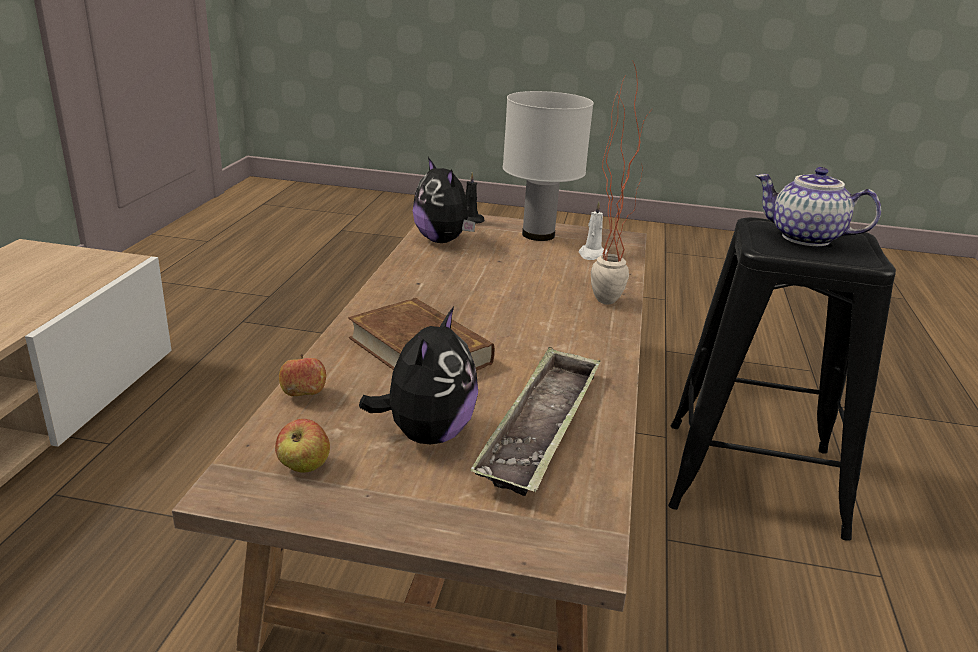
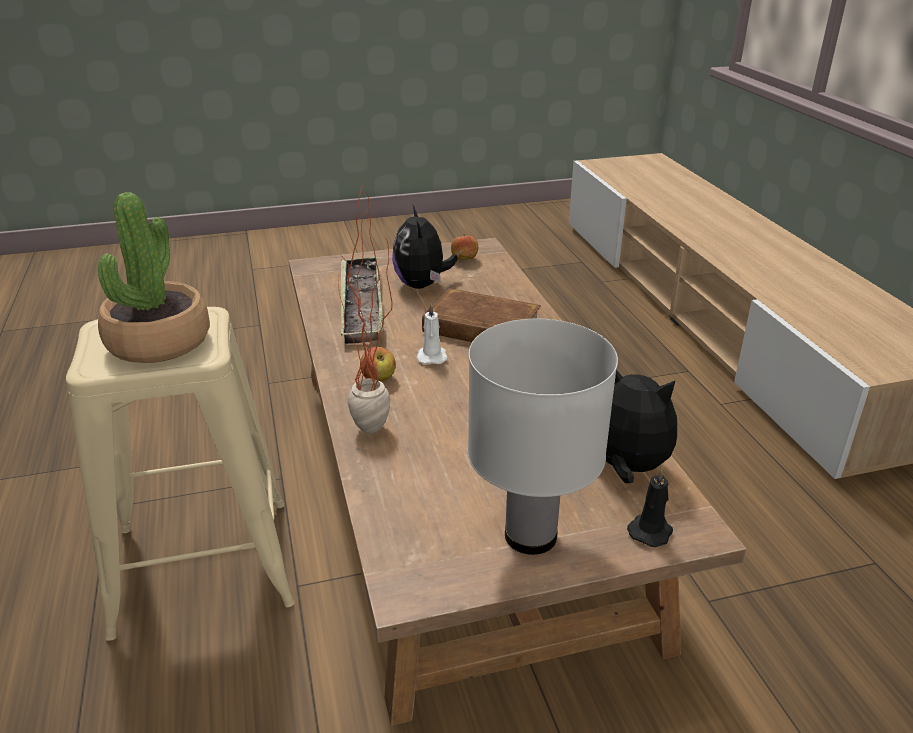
camera: 155 degrees right, 5 degrees up
apple [279,354,326,396] -> apple moved to [360,347,396,381]
white candle [579,202,608,260] -> white candle moved to [416,303,447,364]
black stool [668,217,896,541] -> beige stool [66,307,295,641]
teapot [755,167,881,246] -> potted plant [98,192,210,363]

